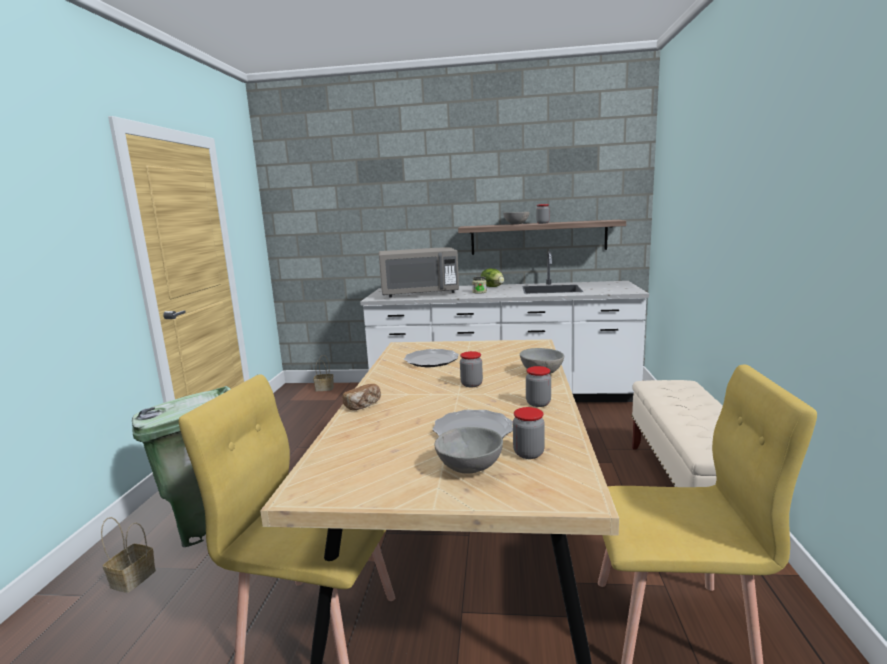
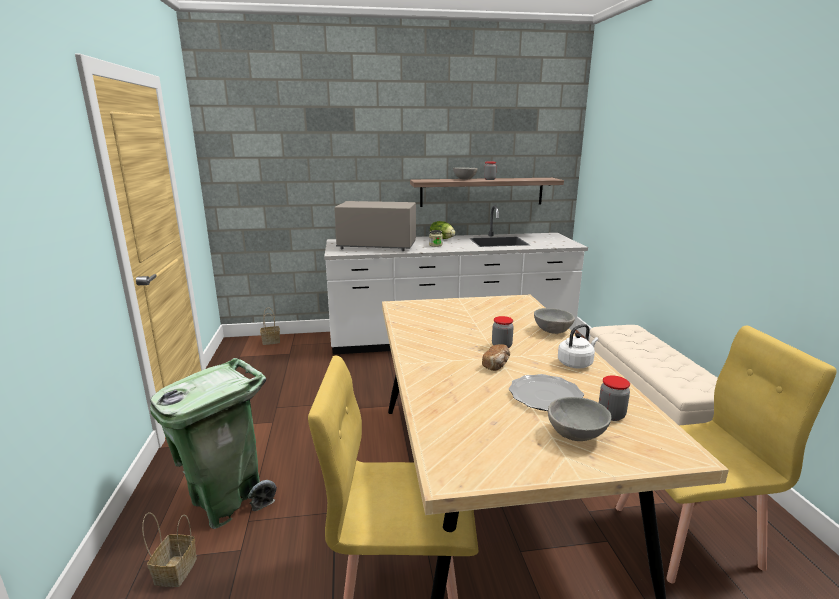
camera: 15 degrees left, 5 degrees up
bread [343,384,381,410] -> bread moved to [482,344,510,371]
grey microwave [379,247,459,298] -> grey microwave turned 150 degrees counterclockwise [334,201,416,251]
plate [404,349,459,367] -> none
jar [526,366,551,407] -> white kettle [558,324,599,369]

